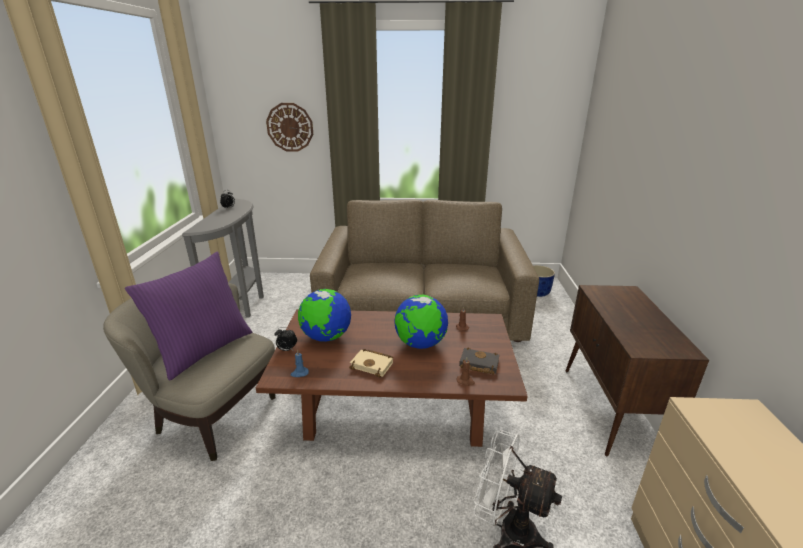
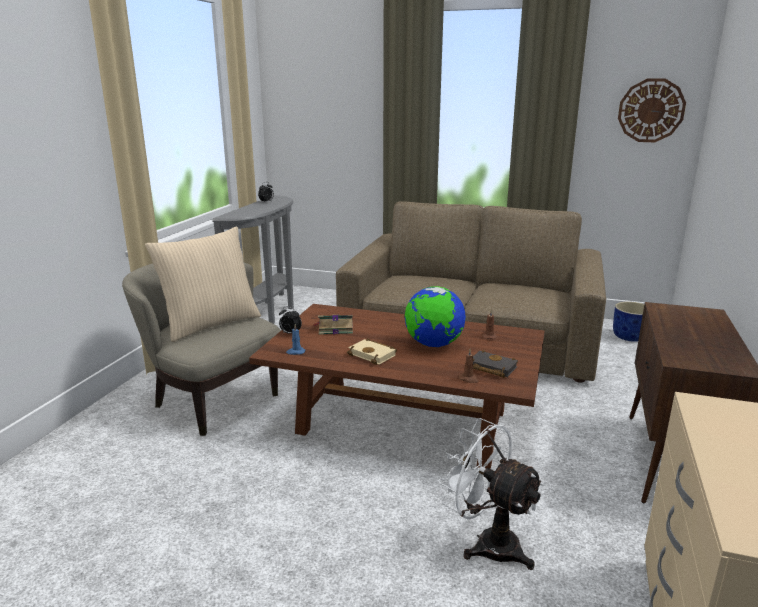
camera: 15 degrees right, 5 degrees down
purple pillow [125,252,252,381] -> beige pillow [145,227,261,342]
wall clock [266,103,313,152] -> wall clock moved to [618,78,686,142]
globe [298,289,351,342] -> book [313,314,353,335]

